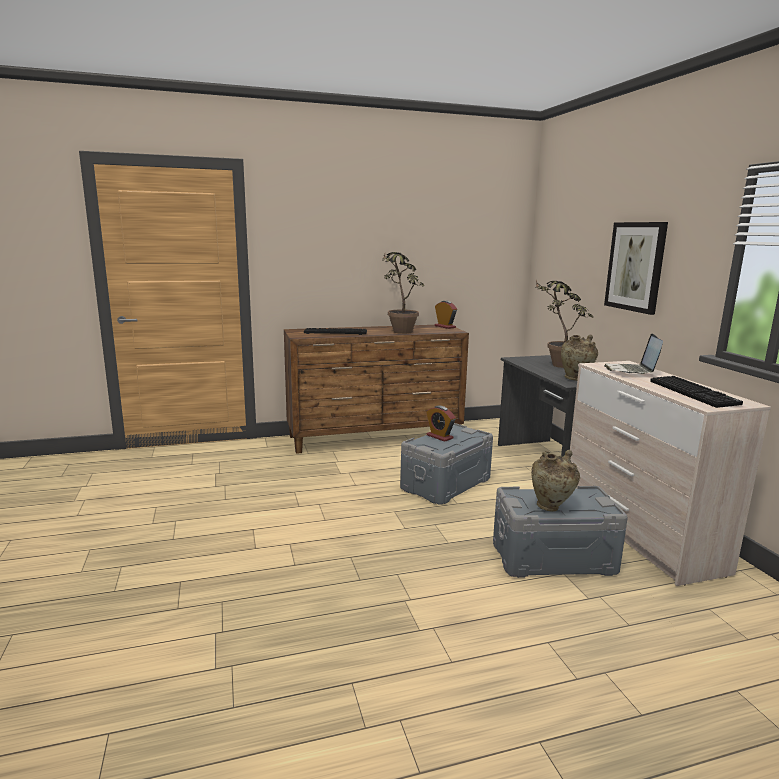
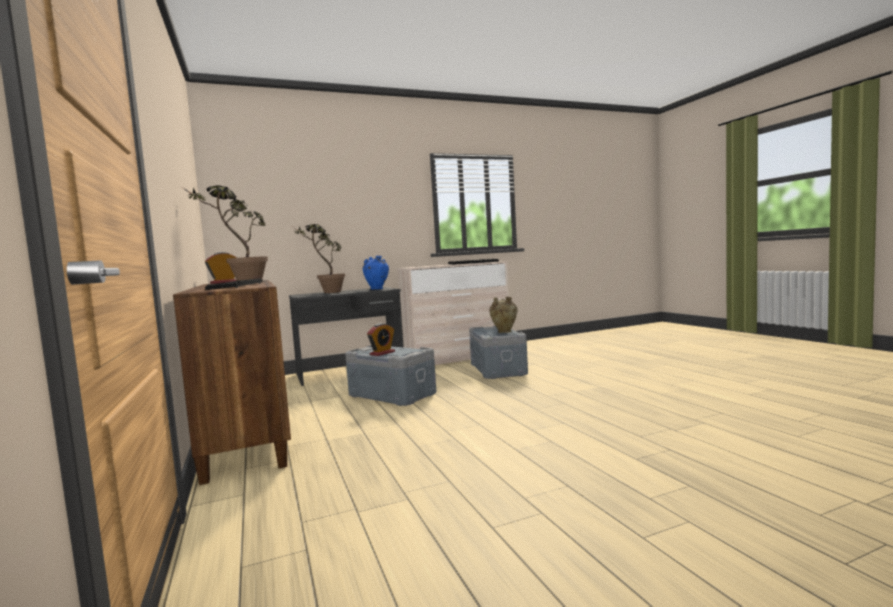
camera: 95 degrees left, 10 degrees down
beige vase [561,334,598,381] -> blue vase [363,256,389,290]
picture [604,222,668,315] -> none
laptop [604,334,663,374] -> none

